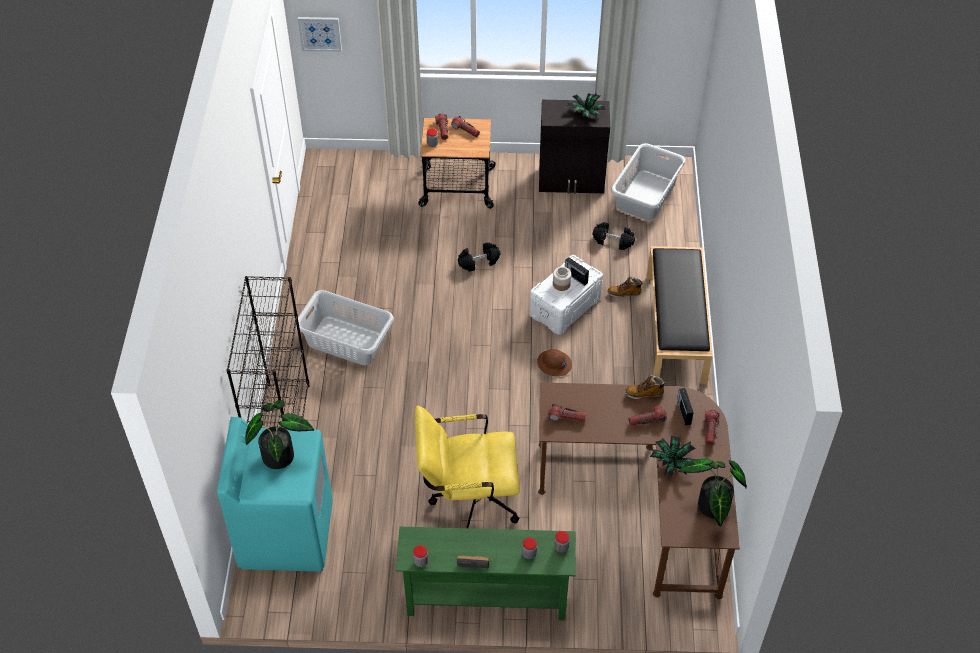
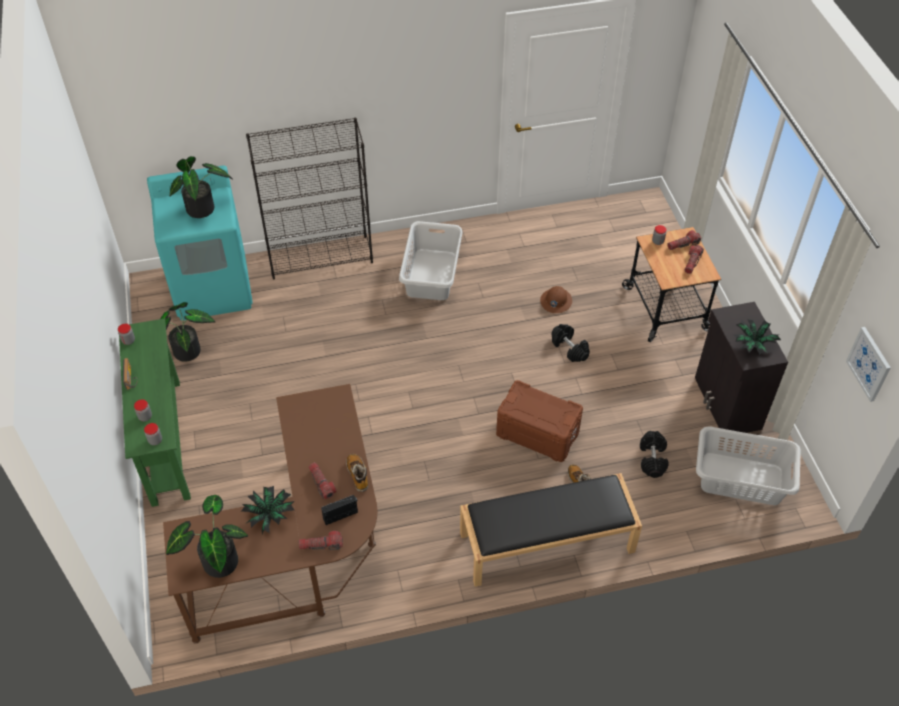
camera: 75 degrees right, 0 degrees up
picture [298,17,342,52] -> picture moved to [846,327,891,402]
yellow office chair [415,406,520,528] -> none
white storage box [530,255,603,335] -> brown storage box [496,380,583,462]
brown hard hat [537,349,572,376] -> brown hard hat moved to [540,286,572,313]
flashlight [548,404,586,422] -> none
jar [553,267,571,291] -> none
radio [565,257,589,286] -> none
none -> potted plant [160,302,215,362]

